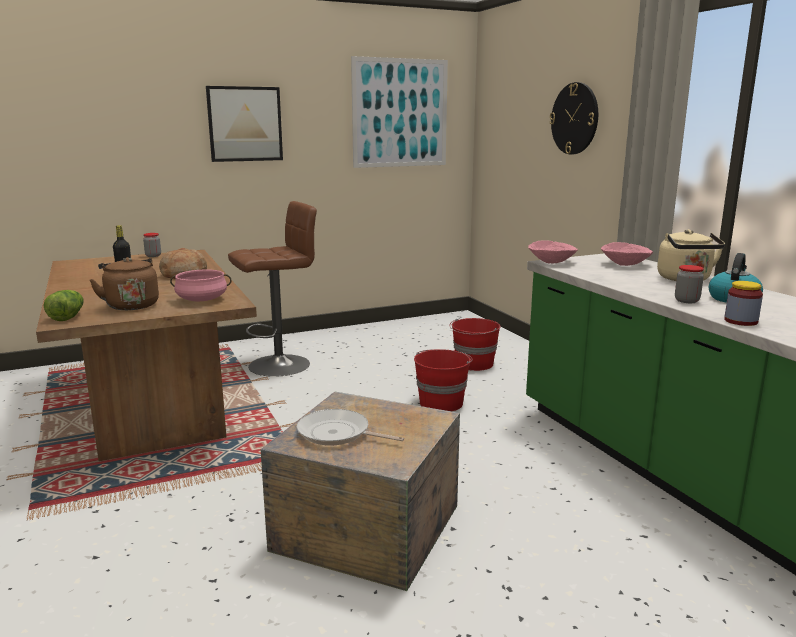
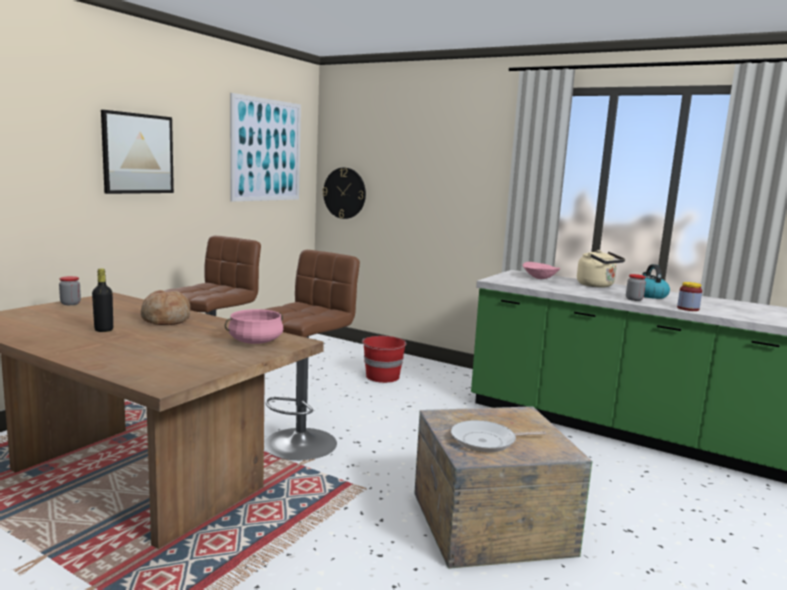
camera: 35 degrees left, 5 degrees down
lettuce [43,290,84,321] -> none
brown kettle [89,257,159,310] -> none
red bucket [414,349,473,411] -> none
pink bowl [528,240,578,263] -> none
wall clock [550,82,598,155] -> wall clock moved to [323,168,366,219]
none -> brown stool [263,250,360,460]

